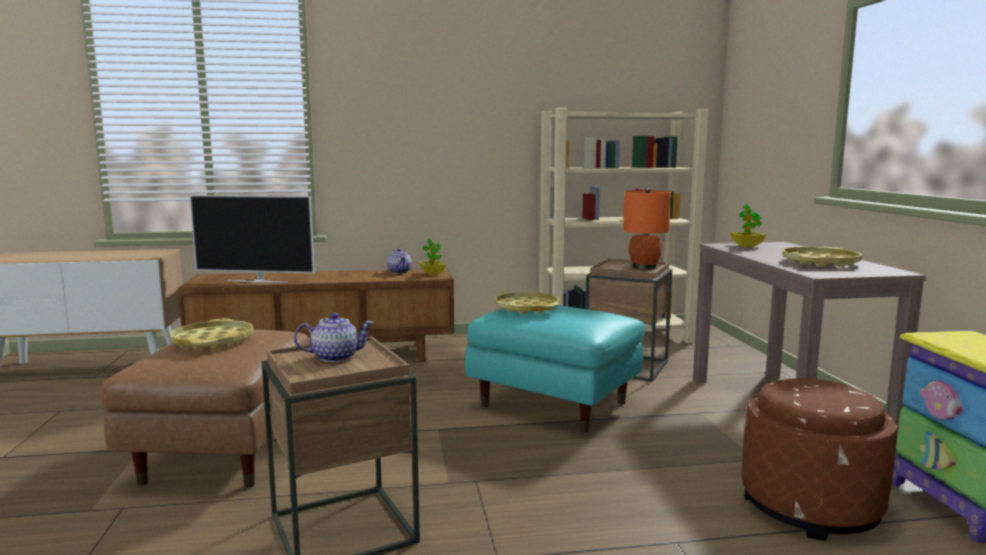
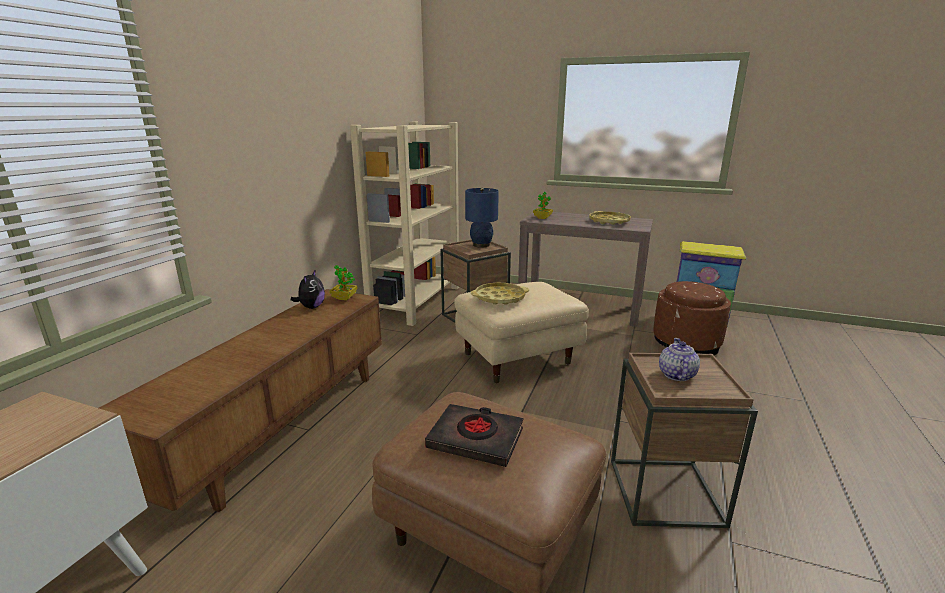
camera: 60 degrees left, 10 degrees up
yellow tray [170,319,254,350] -> black book [425,404,523,467]
television [189,195,315,283] -> none
teapot [387,248,412,274] -> plush toy [291,271,325,309]
turquoise ottoman [465,305,645,433] -> beige ottoman [454,282,589,383]
orange table lamp [623,188,671,269] -> blue table lamp [465,188,499,248]

